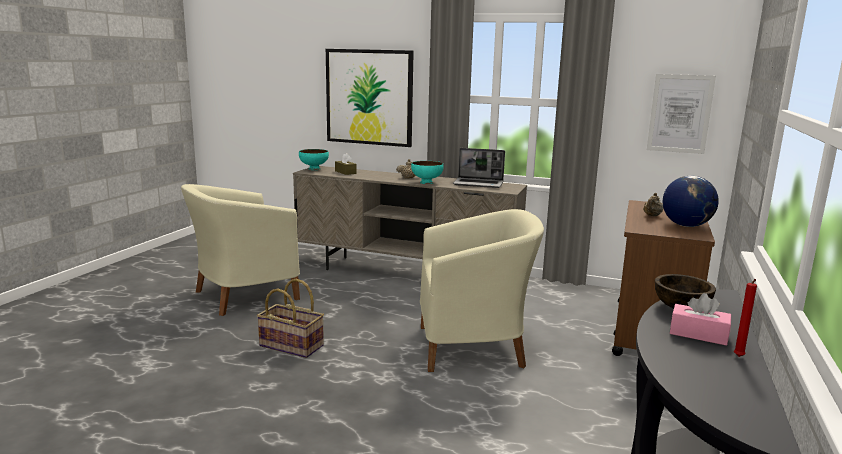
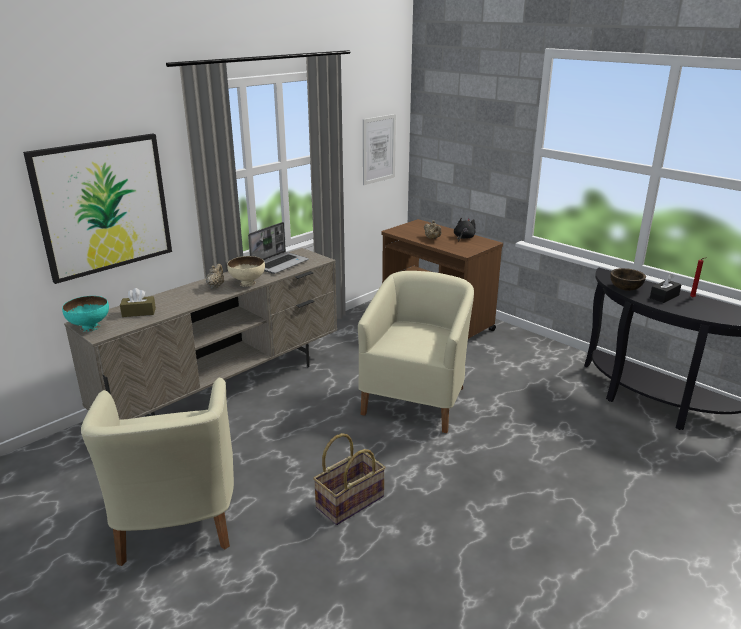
camera: 65 degrees left, 10 degrees up
turquoise bowl [411,161,444,184] -> beige bowl [227,256,265,287]
globe [663,176,719,227] -> black plush toy [454,218,476,241]
pink tissue box [670,293,731,346] -> black tissue box [650,274,682,303]

